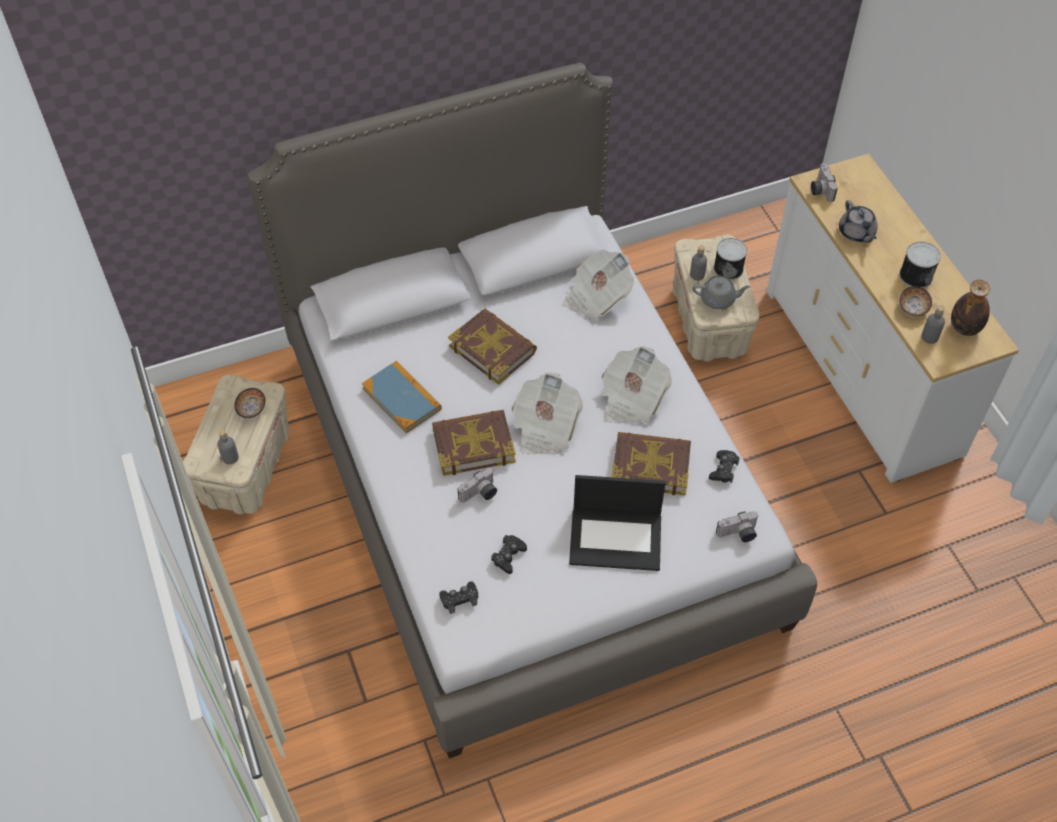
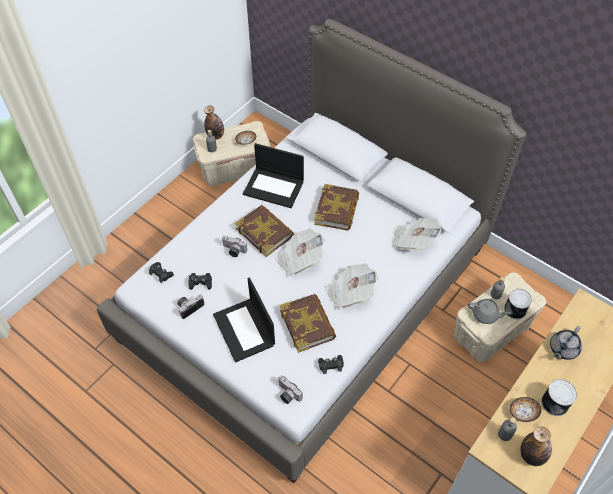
camera: 60 degrees right, 0 degrees up
book [362,361,442,434] -> laptop [243,143,304,208]
grey teapot [692,276,751,309] -> grey teapot turned 45 degrees counterclockwise [468,299,510,324]
camera [811,163,838,202] -> camera moved to [177,295,205,319]
none -> bottle [204,105,224,140]

